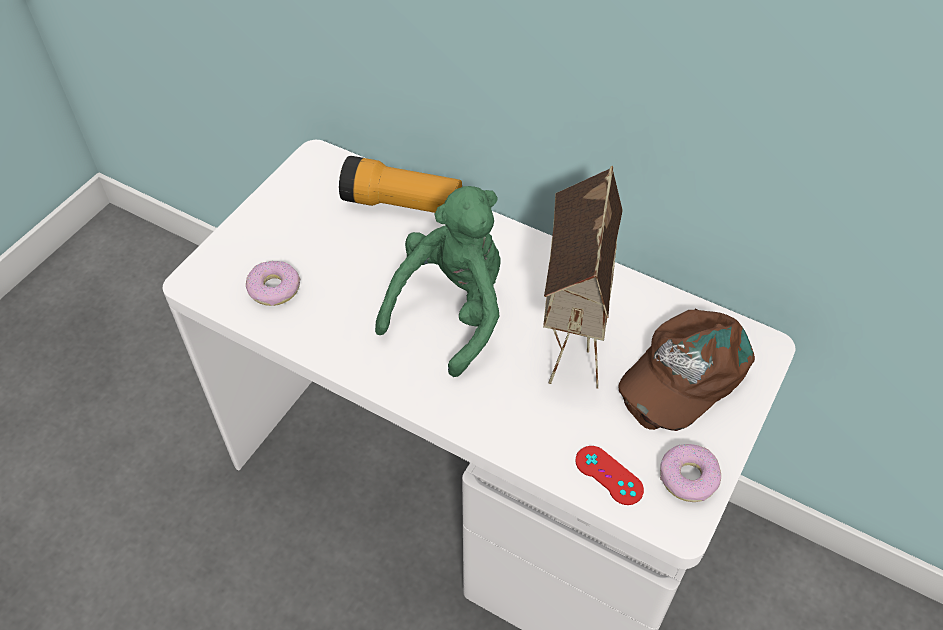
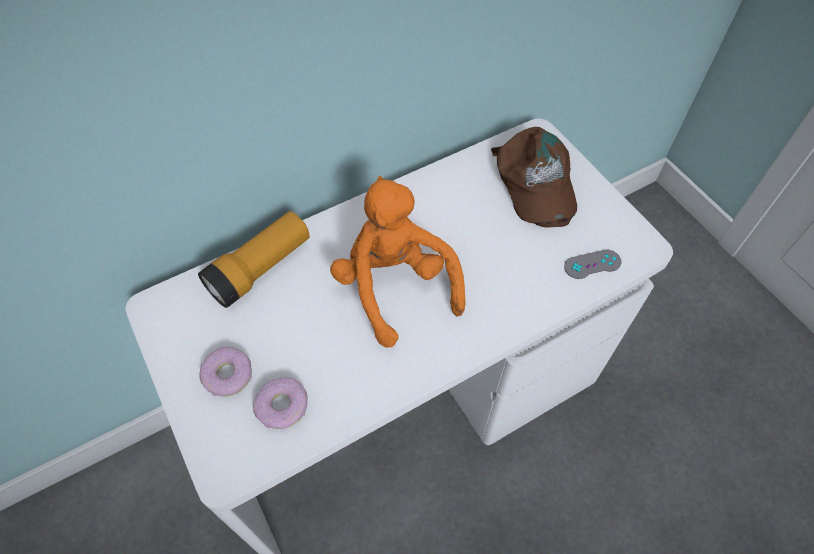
camera: 60 degrees left, 5 degrees up
green plush toy [375,186,501,377] -> orange plush toy [330,176,466,348]
toy house [543,165,623,389] -> none
red game controller [575,446,644,505] -> grey game controller [564,250,621,279]
donut [660,444,721,502] -> donut moved to [199,347,252,396]

